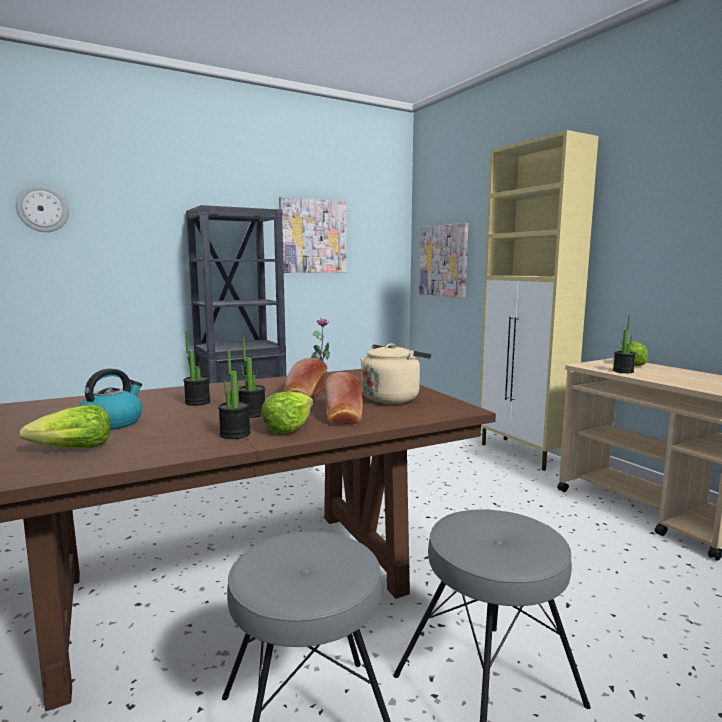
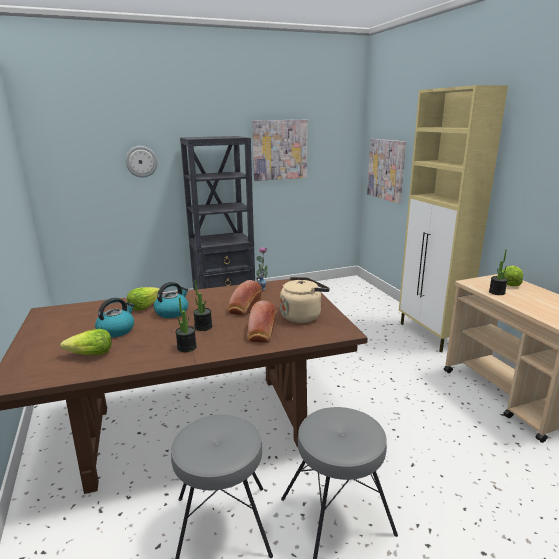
camera: 10 degrees right, 10 degrees up
wall clock [16,185,69,232] -> wall clock moved to [125,146,158,178]
potted plant [184,331,211,406] -> kettle [154,282,188,318]
lettuce [261,392,313,433] -> lettuce moved to [127,287,159,310]

